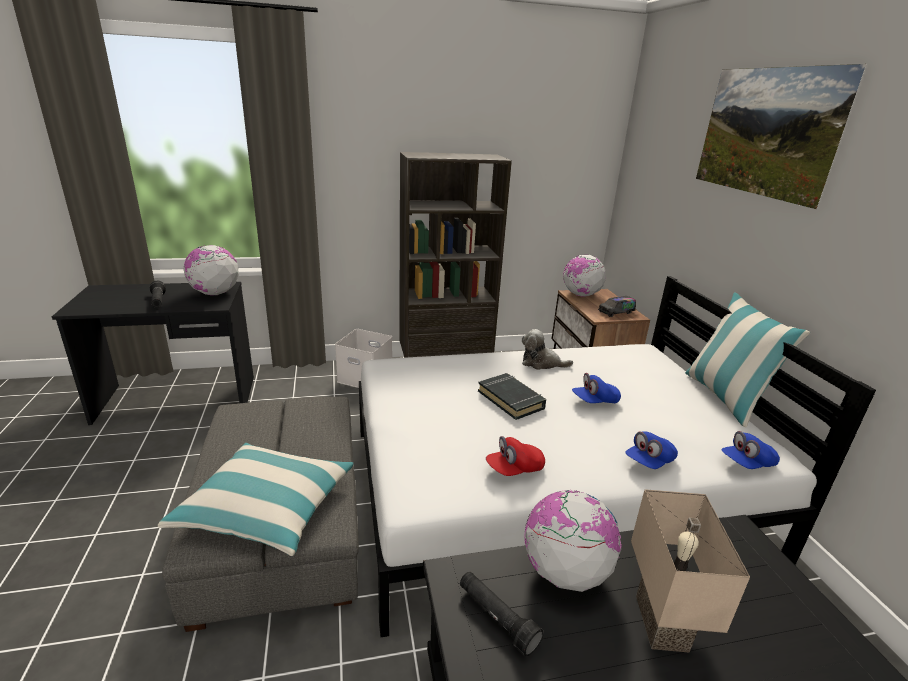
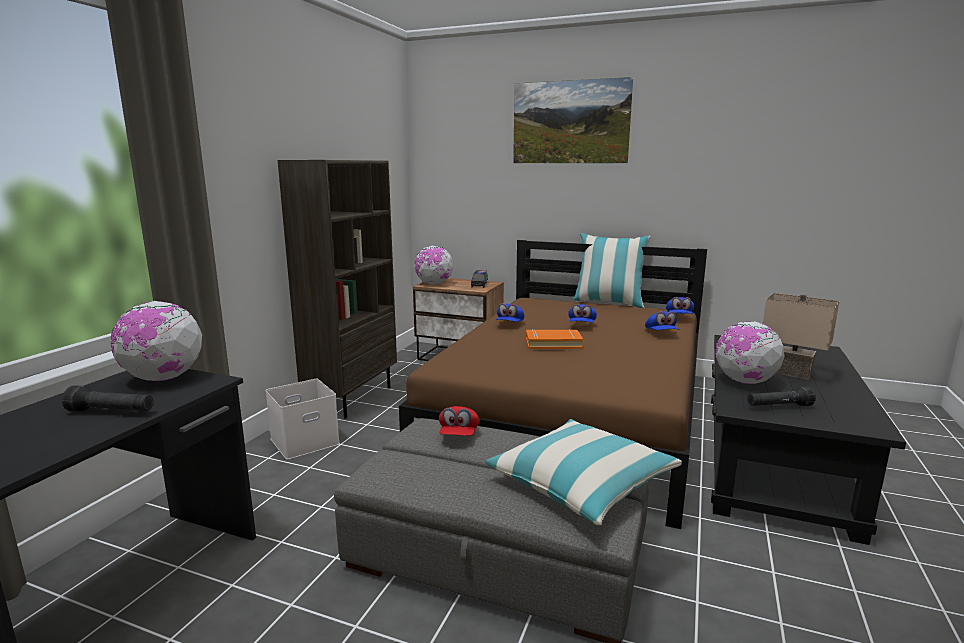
camera: 55 degrees left, 10 degrees down
white bed [359,276,876,637] -> brown bed [399,240,707,529]
black book [478,373,546,420] -> orange book [526,329,583,349]
red cap [486,436,545,476] -> red cap moved to [439,406,480,436]
plush toy [522,329,573,370] -> blue cap [496,303,524,322]

